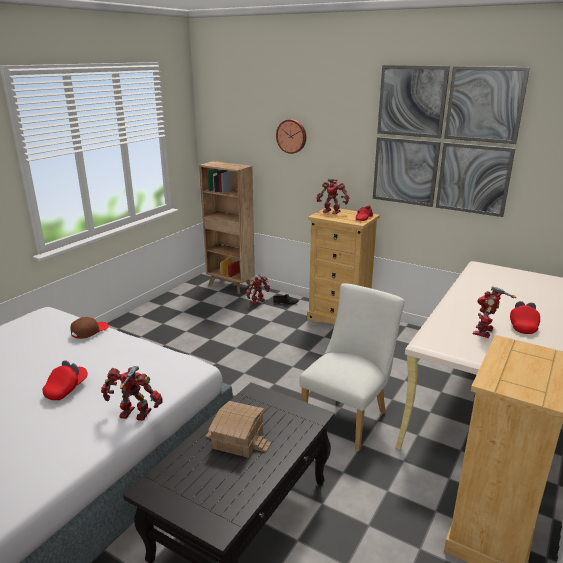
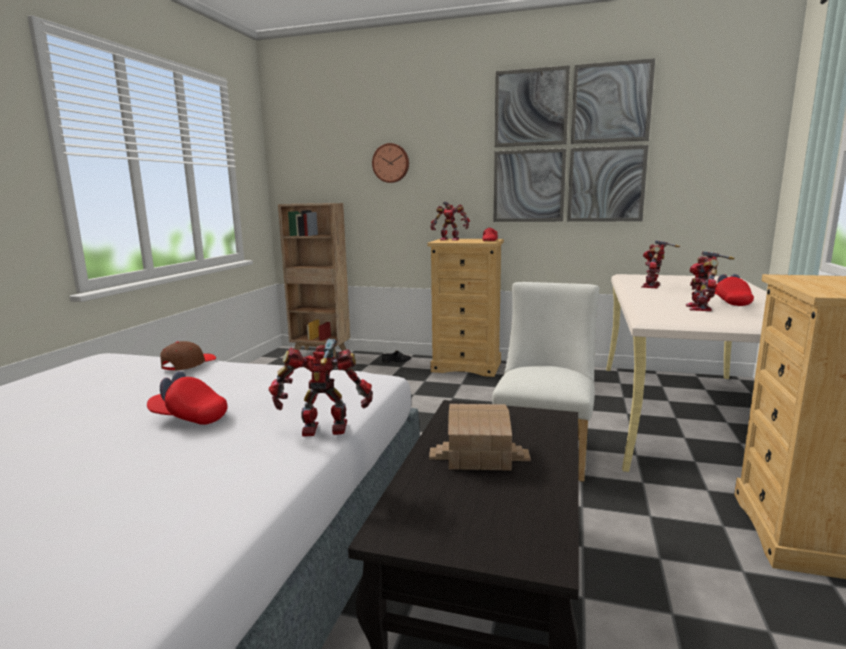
camera: 15 degrees left, 10 degrees down
red cap [42,360,88,400] -> red cap turned 90 degrees counterclockwise [147,371,228,425]
toy robot [246,274,270,305] -> toy robot moved to [641,240,680,288]

